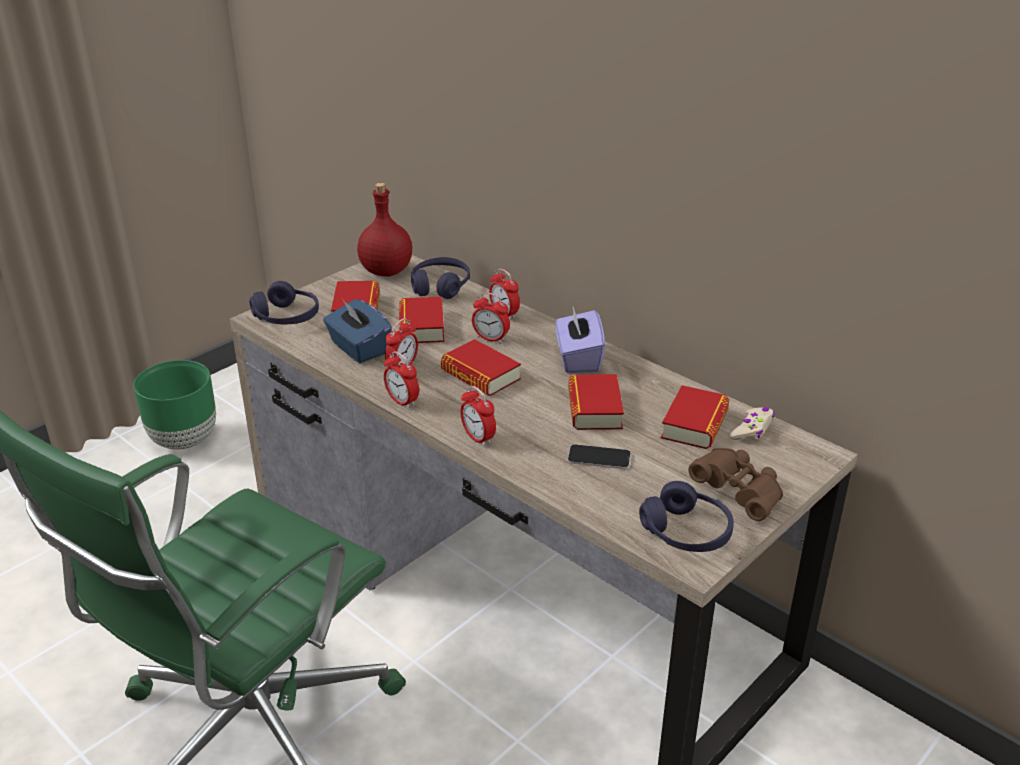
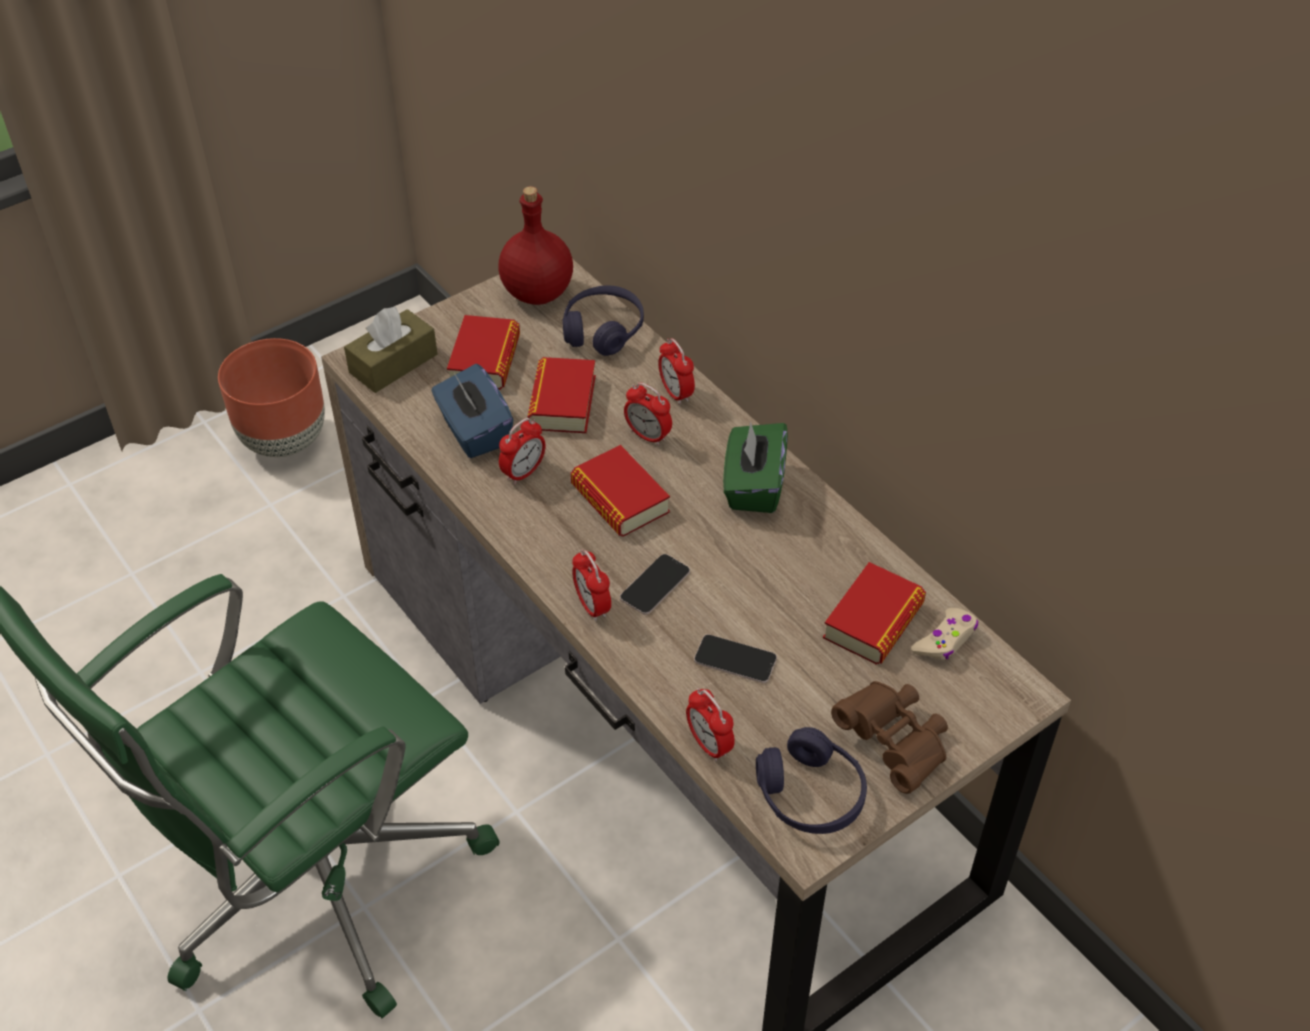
camera: 10 degrees right, 15 degrees up
green planter [133,360,216,450] -> brown planter [218,338,325,457]
purple headphones [249,281,319,324] -> brown tissue box [344,307,437,393]
alarm clock [384,351,419,409] -> alarm clock moved to [686,688,735,761]
purple tissue box [555,307,605,373] -> green tissue box [723,422,788,513]
book [568,374,624,430] -> none
none -> phone [620,554,690,615]

